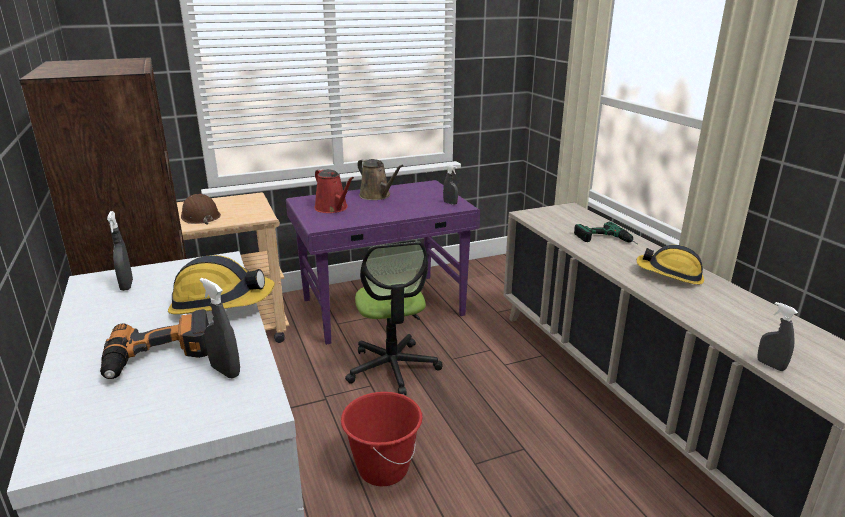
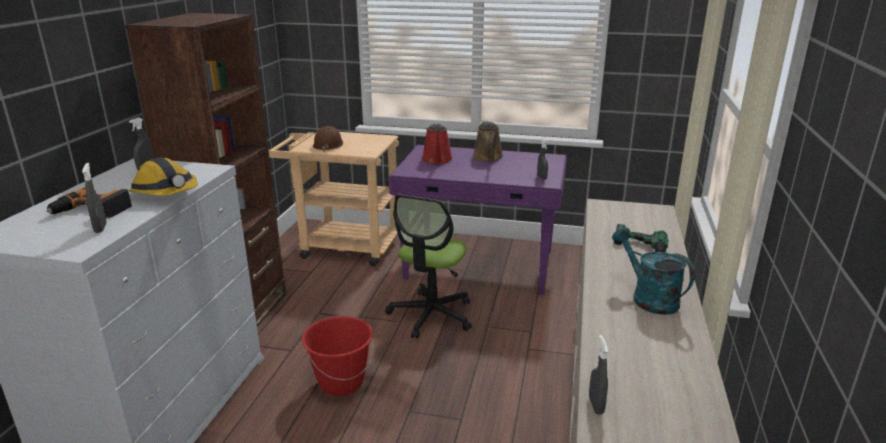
camera: 35 degrees right, 0 degrees up
hard hat [636,245,704,285] -> turquoise watering can [612,227,695,315]

